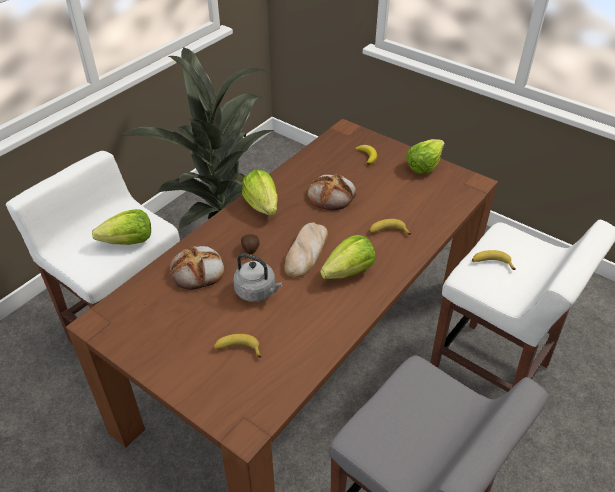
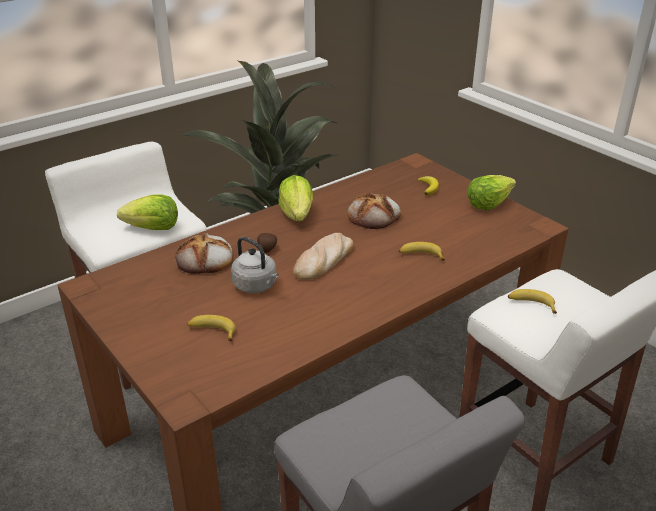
camera: 15 degrees right, 10 degrees down
lettuce [320,235,375,279] -> none

